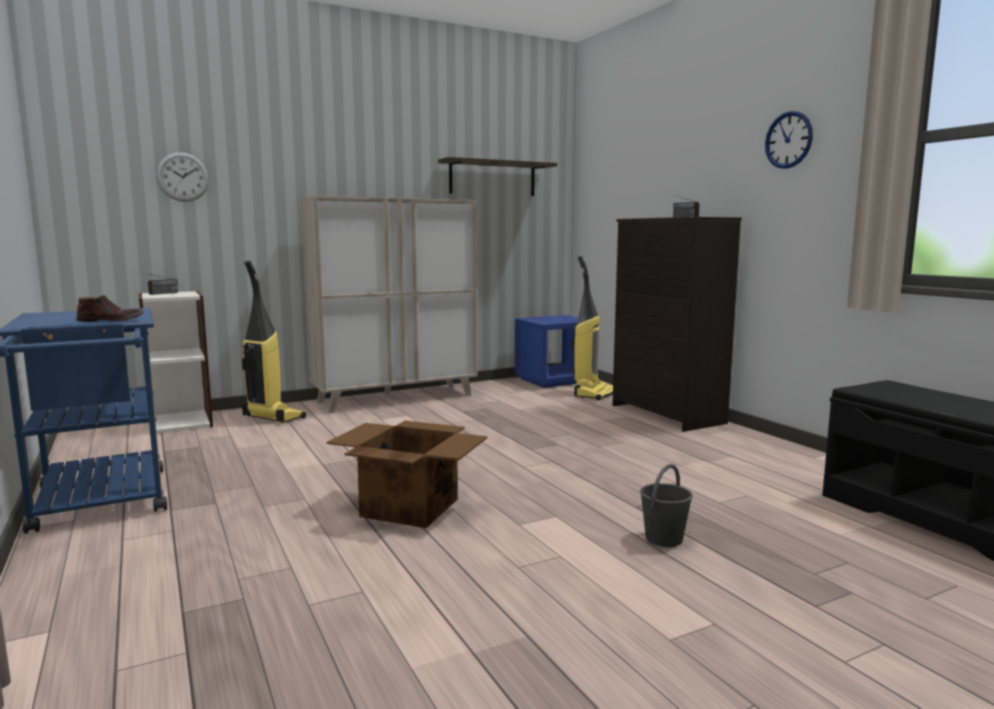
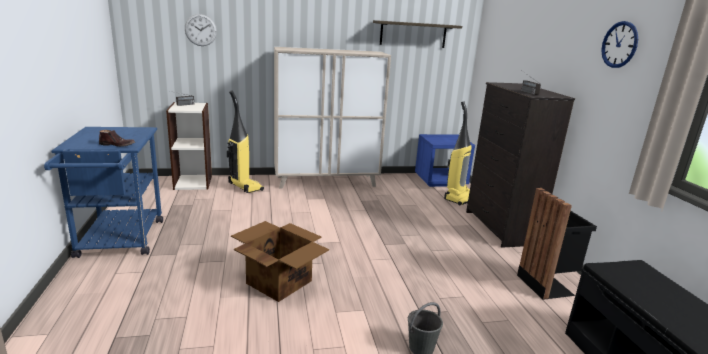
camera: 15 degrees right, 10 degrees up
none -> black trash can [517,188,597,300]

